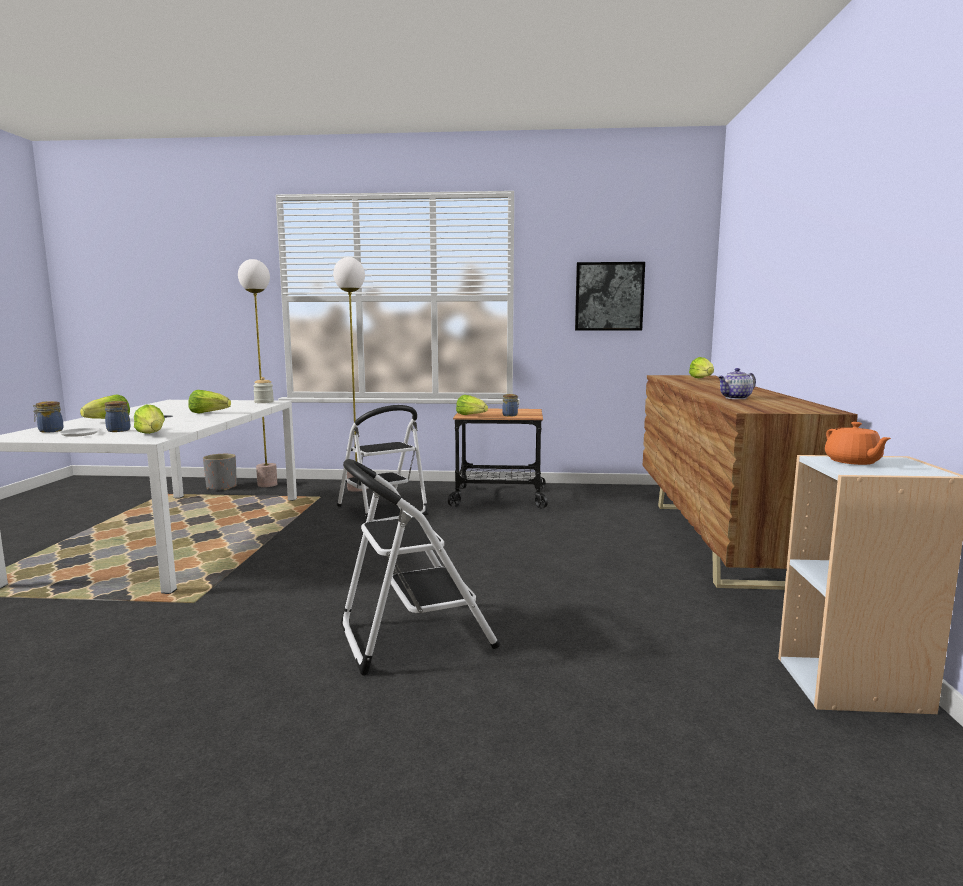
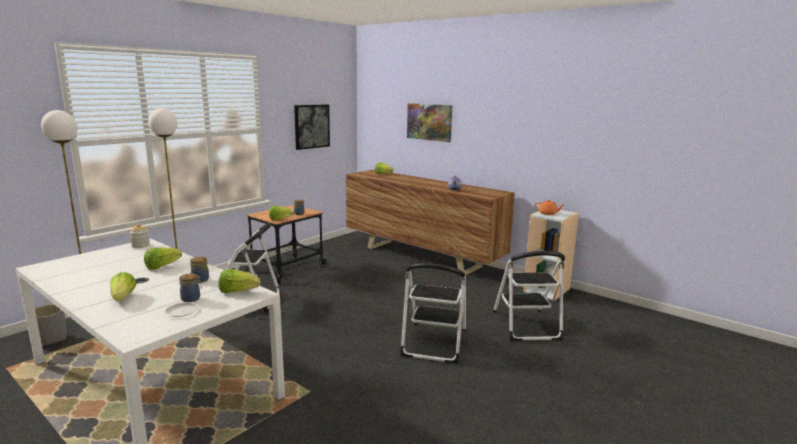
camera: 55 degrees left, 5 degrees up
jar [33,401,64,433] -> jar moved to [190,257,209,283]
none -> picture [407,103,452,142]
none -> step ladder [493,251,565,341]

